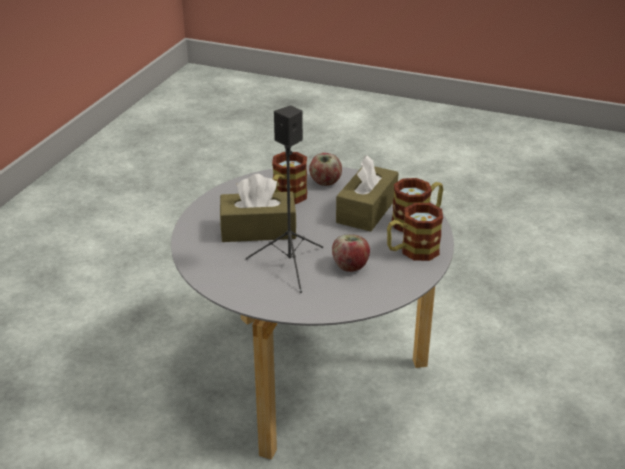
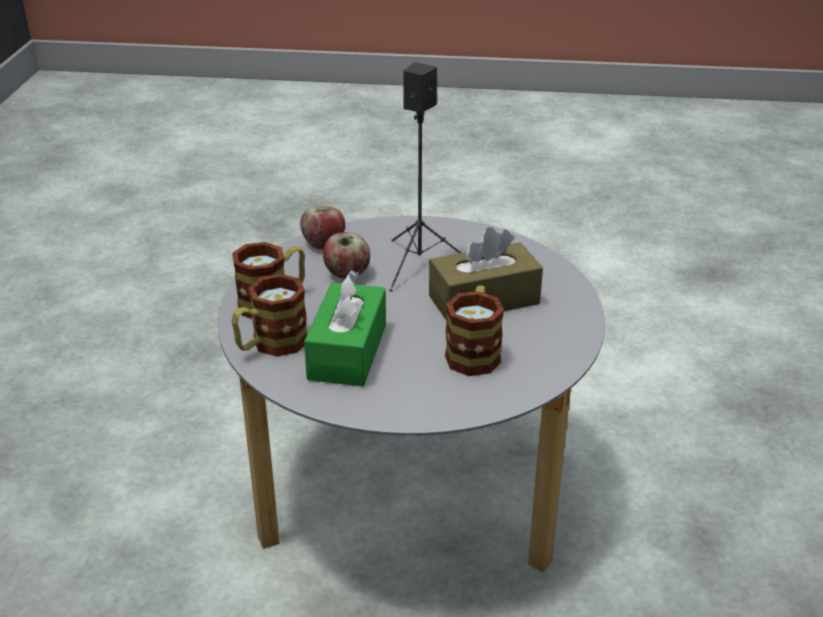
camera: 165 degrees right, 0 degrees up
apple [309,153,342,186] -> apple moved to [300,206,345,249]
brown tissue box [336,155,399,232] -> green tissue box [304,270,386,386]

